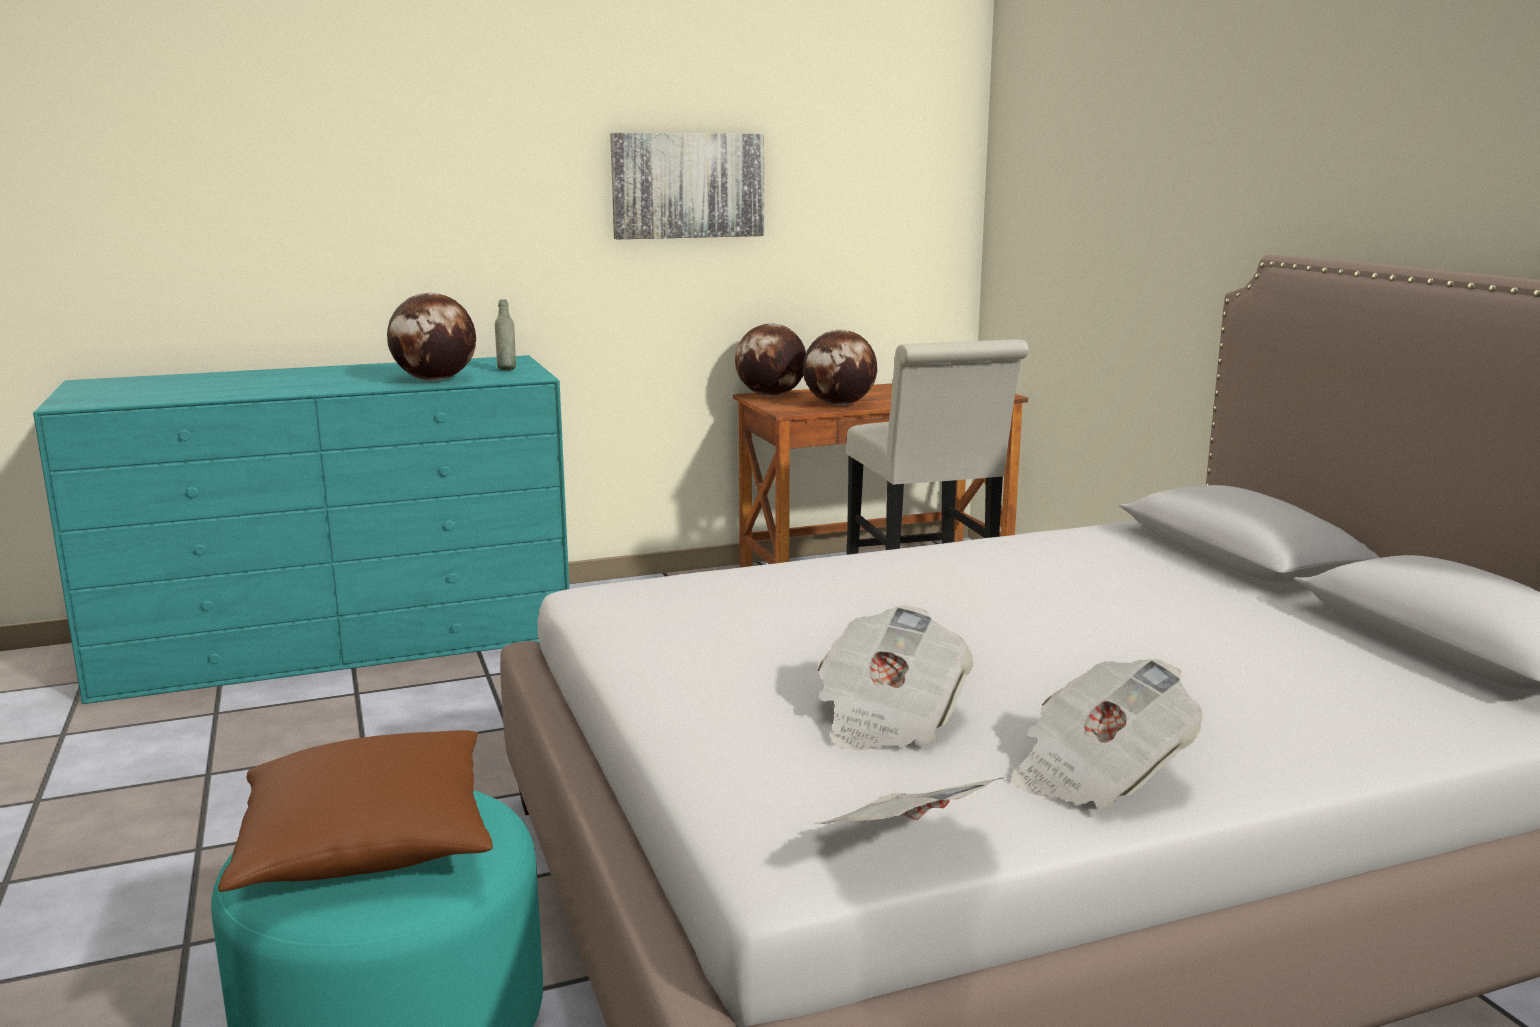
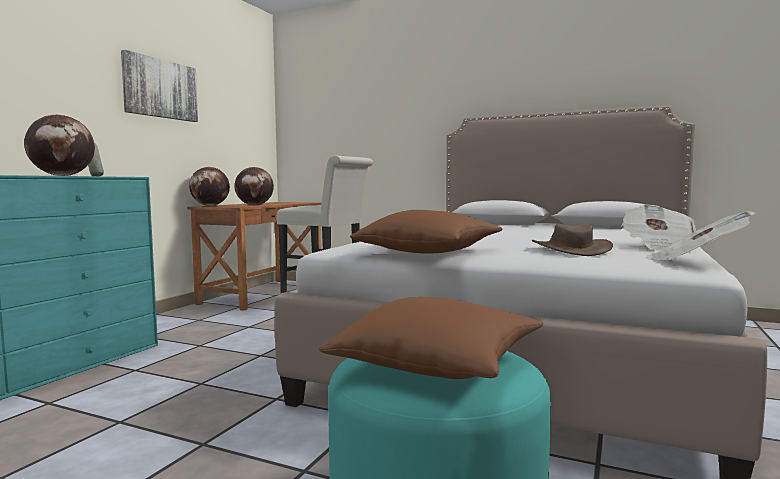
camera: 45 degrees left, 10 degrees down
newspaper [817,606,974,750] -> brown hat [532,224,613,256]
none -> brown pillow [350,210,503,254]

